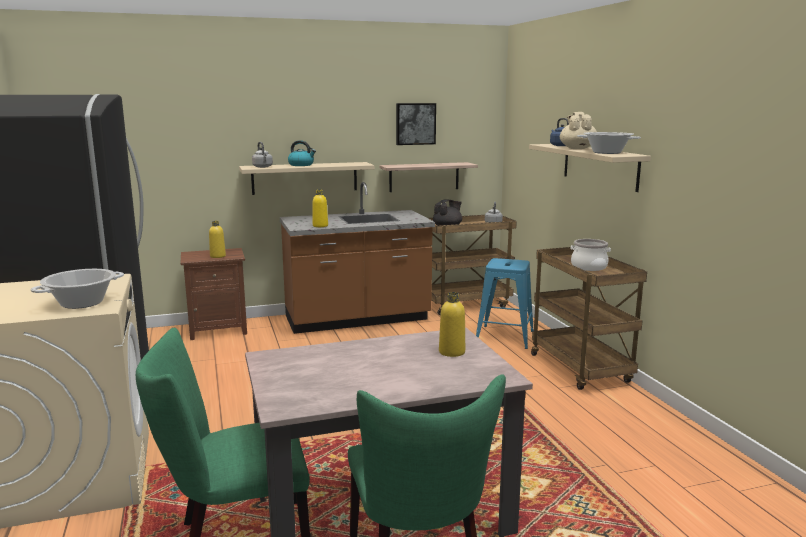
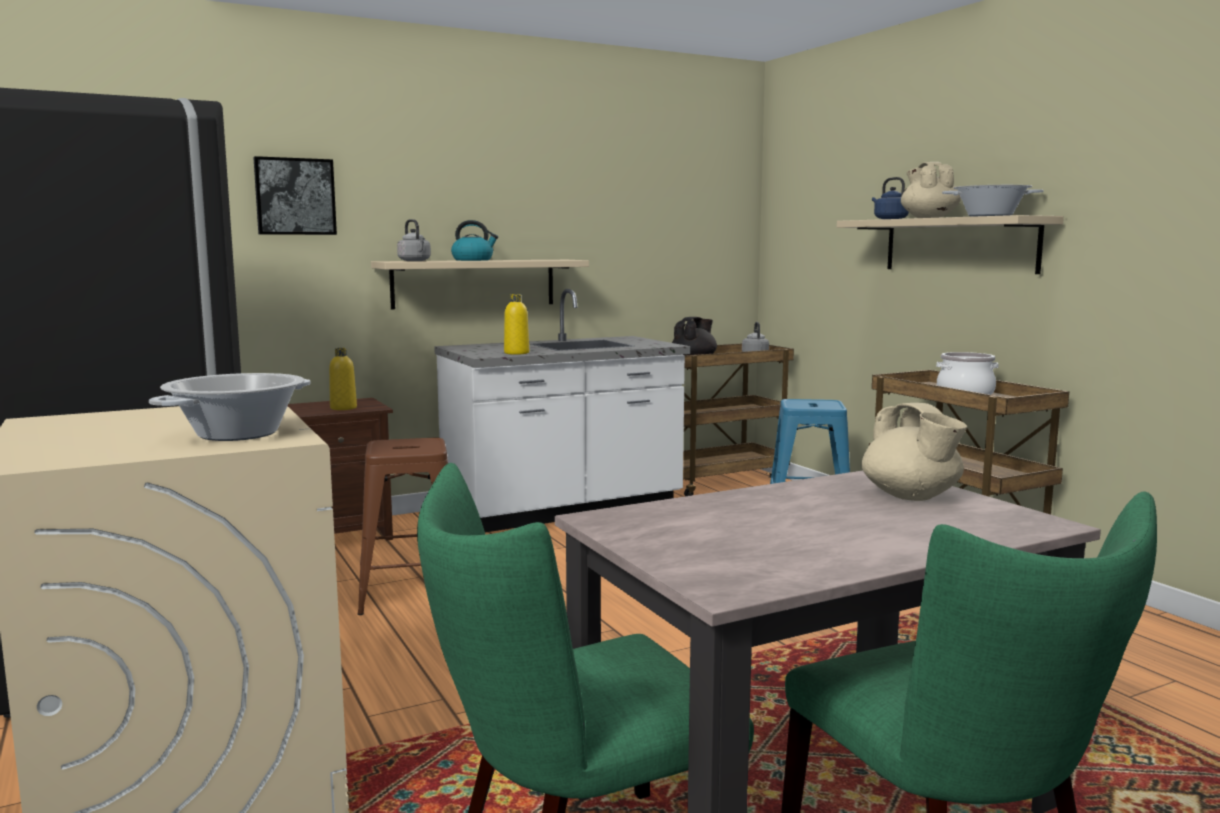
camera: 10 degrees left, 5 degrees down
brown counter [280,182,435,334] -> white counter [434,289,690,532]
shelf [379,162,478,192] -> none
picture [396,103,436,145] -> picture moved to [253,156,337,235]
yellow bottle [439,292,465,357] -> beige teapot [861,403,967,501]
none -> brown stool [358,438,448,615]

